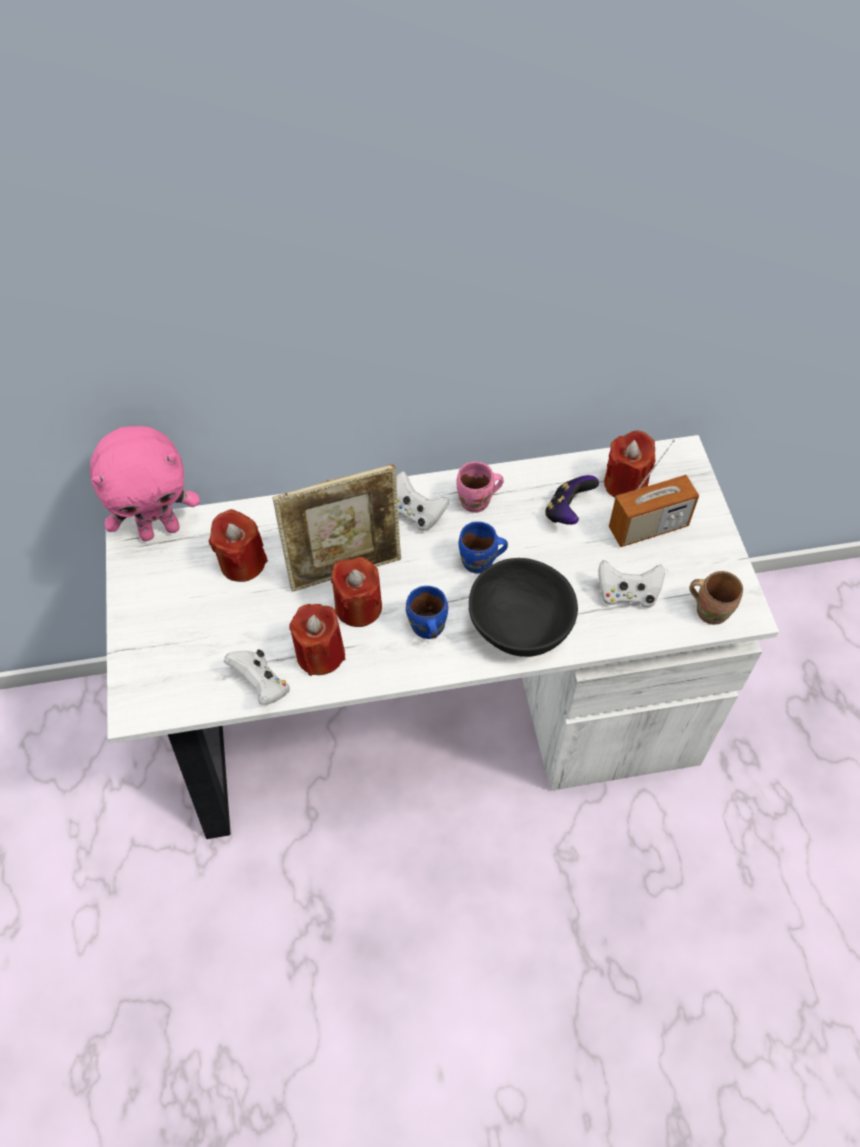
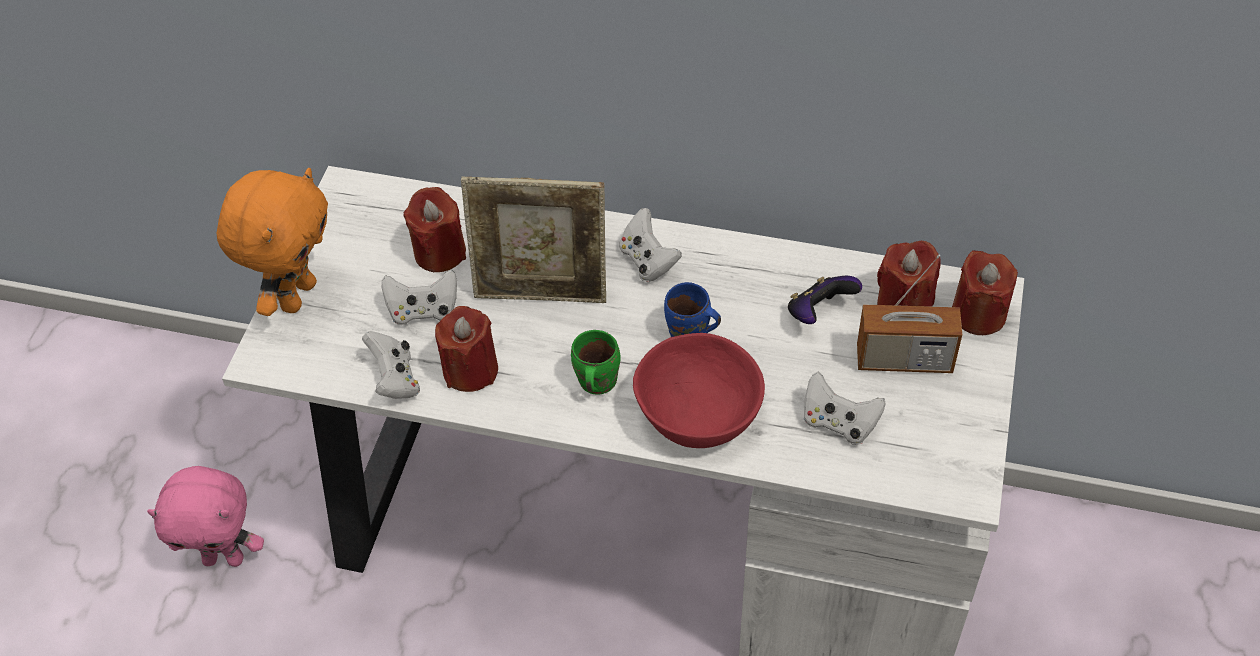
camera: 25 degrees right, 5 degrees down
pink plush toy [90,426,200,541] -> pink plush toy moved to [147,466,264,567]
red candle [331,557,382,627] -> red candle moved to [952,250,1018,335]
blue mug [406,586,448,639] -> green mug [571,330,620,395]
pink mug [456,462,504,513] -> none
black bowl [469,558,578,657] -> red bowl [633,333,765,448]
brown mug [689,571,743,625] -> none
none -> orange plush toy [216,168,328,316]
none -> white game controller [382,270,457,325]

